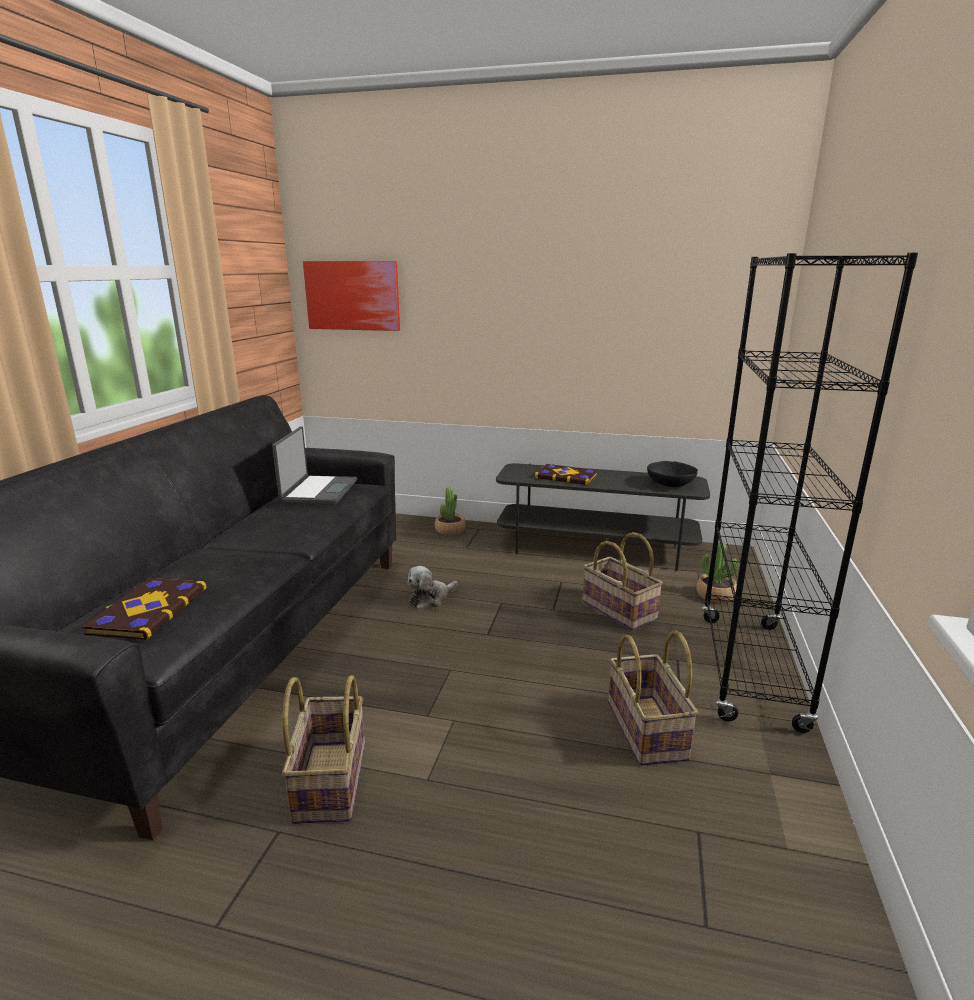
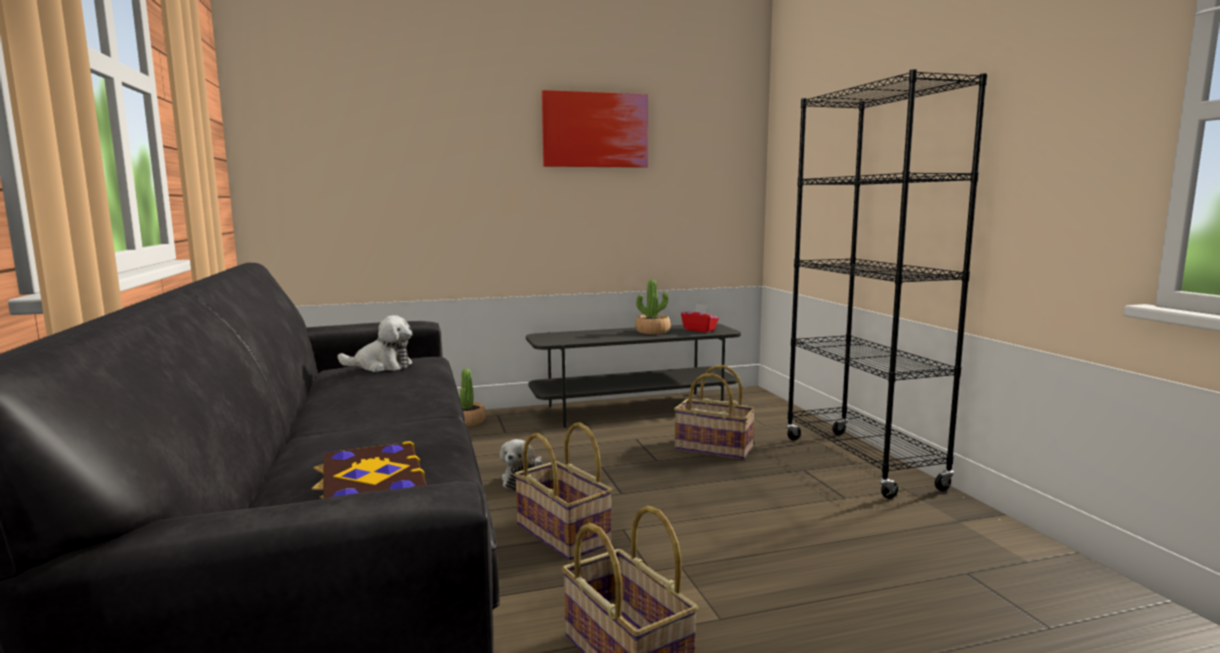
camera: 30 degrees left, 10 degrees down
laptop [272,426,357,505] -> plush toy [337,315,412,372]
picture [303,261,400,331] -> picture moved to [542,90,648,168]
book [535,464,598,485] -> none
basket [608,630,698,766] -> basket moved to [514,422,613,560]
black bowl [647,461,698,487] -> red tissue box [681,304,719,332]
potted plant [696,542,739,603] -> potted plant moved to [635,280,671,334]

